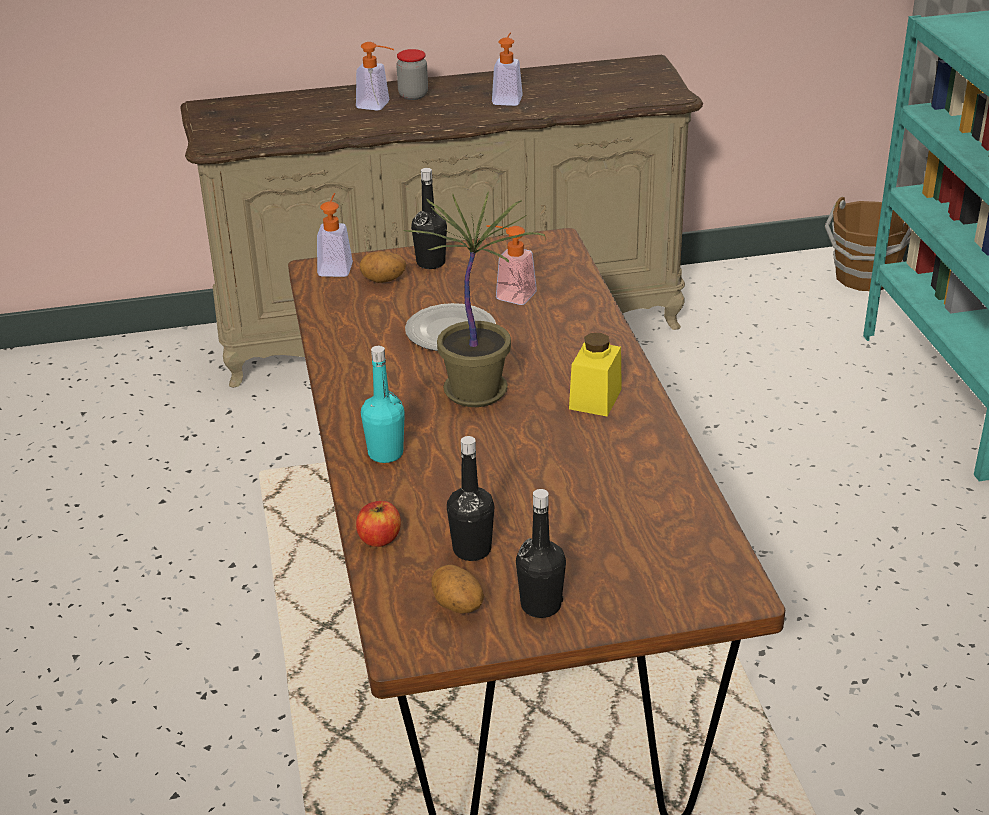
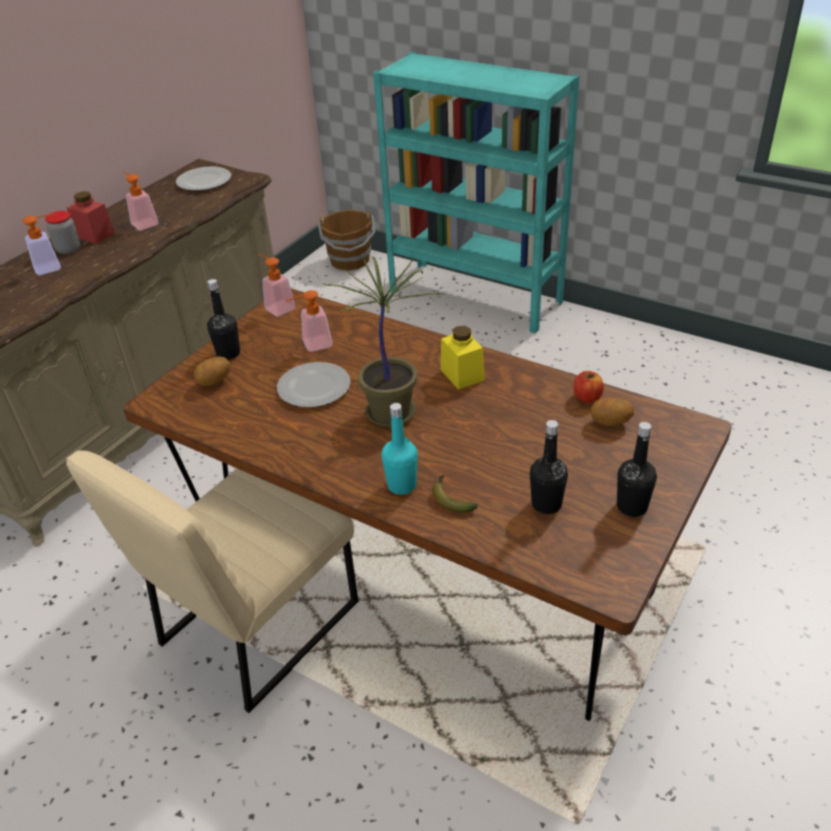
camera: 45 degrees left, 5 degrees up
soap dispenser [317,193,353,277] -> soap dispenser moved to [258,254,296,317]
apple [356,501,401,547] -> apple moved to [574,371,604,403]
potato [431,565,484,614] -> potato moved to [590,398,634,426]
none -> beige chair [66,450,358,713]
none -> red jar [67,191,115,244]
none -> plate [176,167,231,191]
none -> banana [432,475,478,513]

